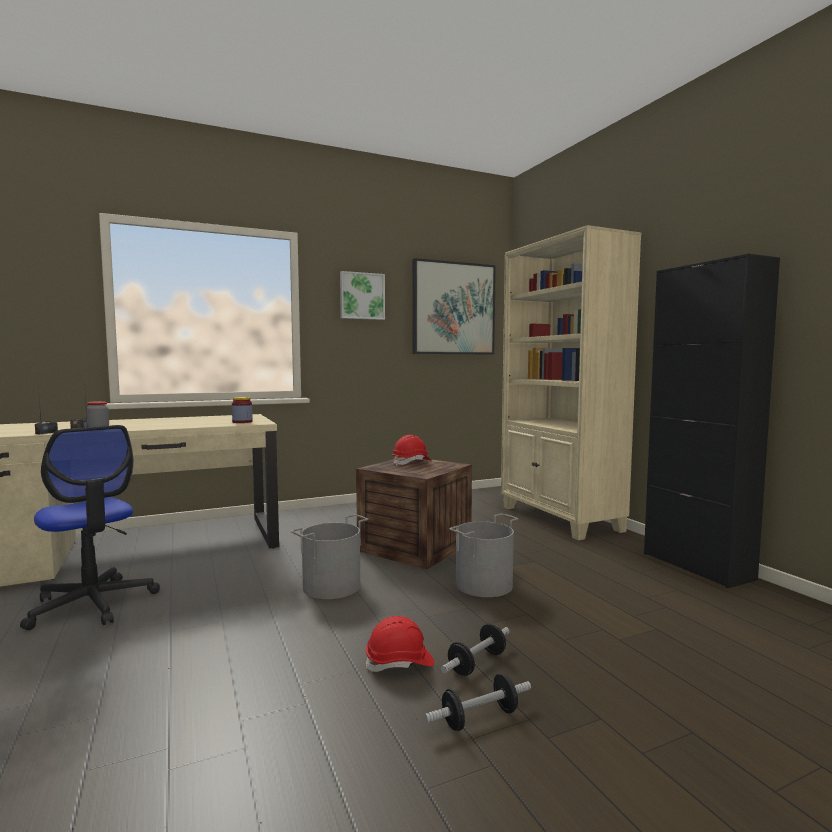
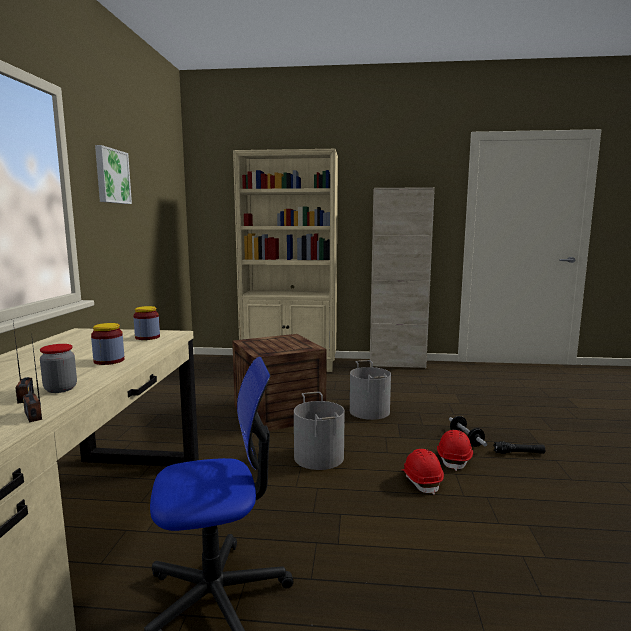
camera: 60 degrees left, 5 degrees up
red hard hat [392,435,432,466] -> red hard hat moved to [402,449,444,495]
picture [412,258,496,354] -> none
dumbbell [424,673,531,731] -> black flashlight [494,441,545,454]
black cabinet [644,253,780,588] -> beige cabinet [370,187,435,369]
none -> jar [91,323,124,365]

